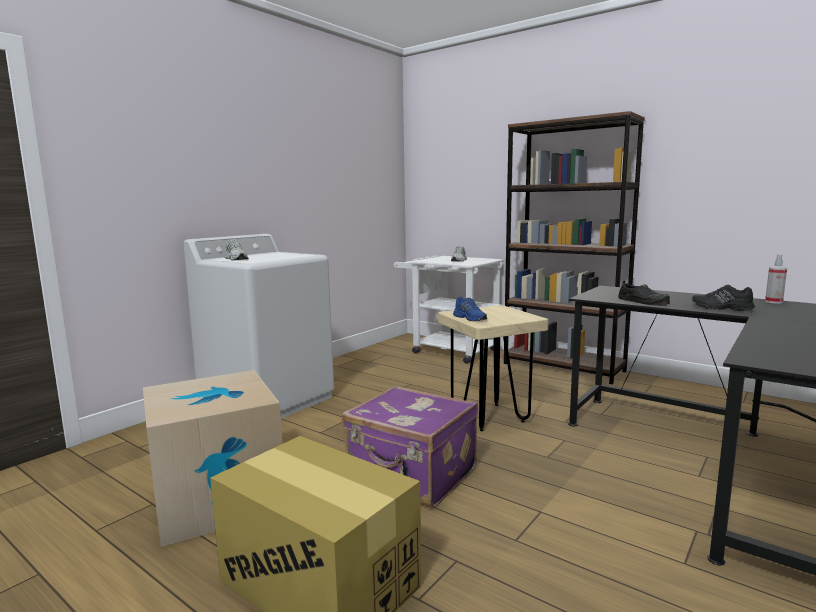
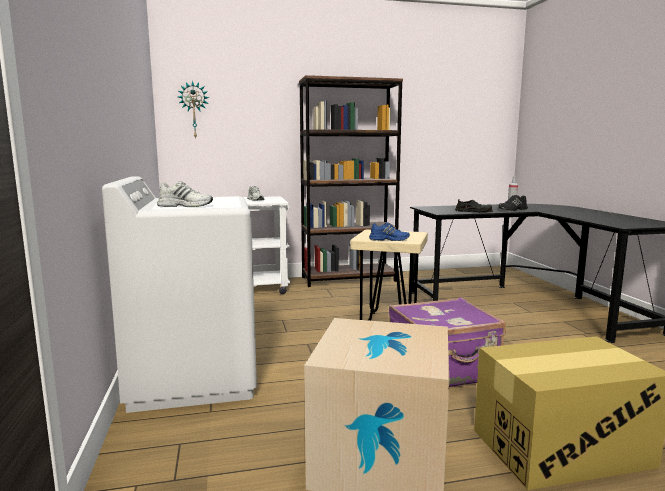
camera: 50 degrees left, 0 degrees up
none -> wall clock [178,81,209,139]

